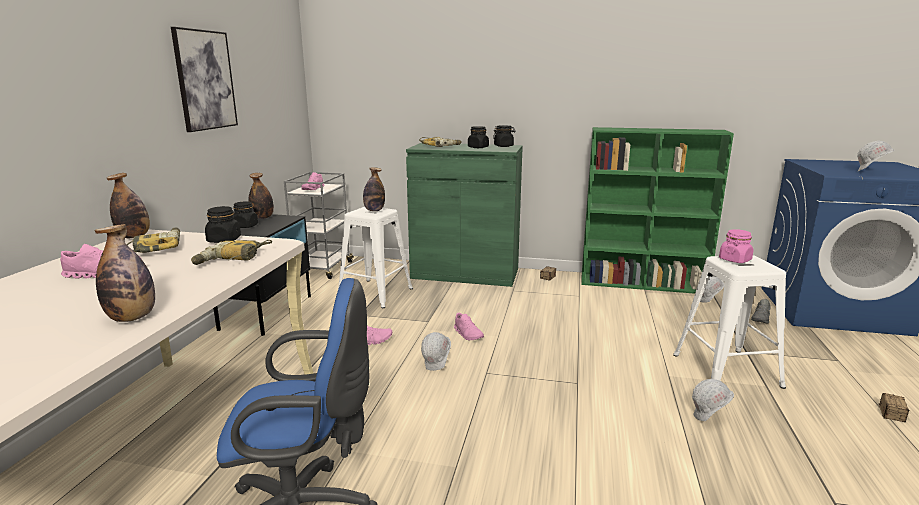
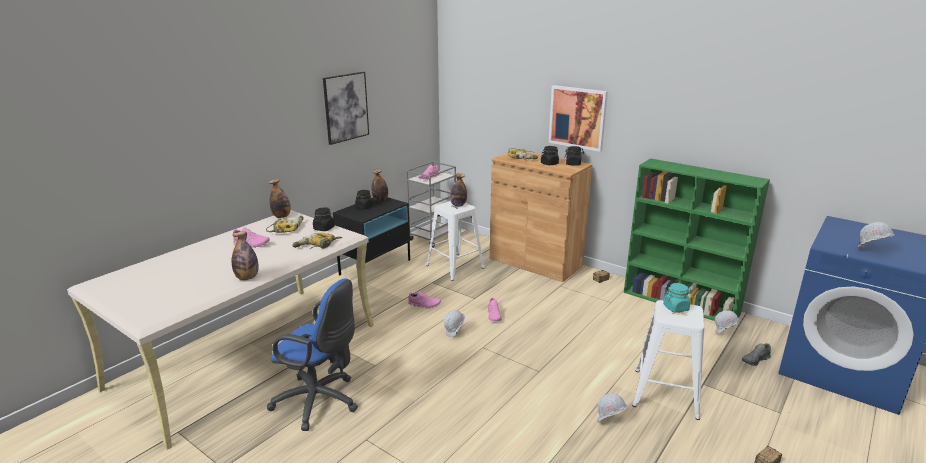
camera: 25 degrees right, 5 degrees up
green cabinet [406,143,523,287] -> brown cabinet [490,152,592,282]
pink jar [719,229,753,263] -> turquoise jar [663,283,692,312]
none -> picture [549,85,608,152]

